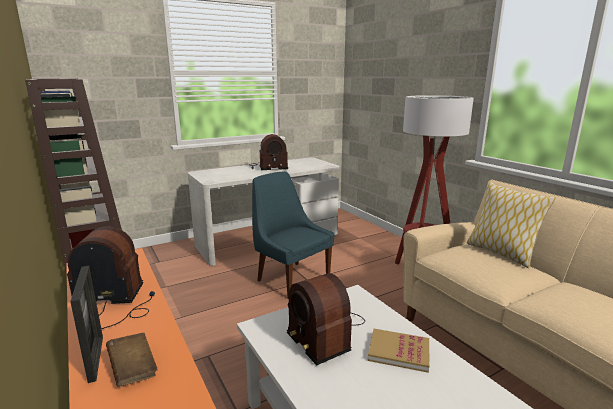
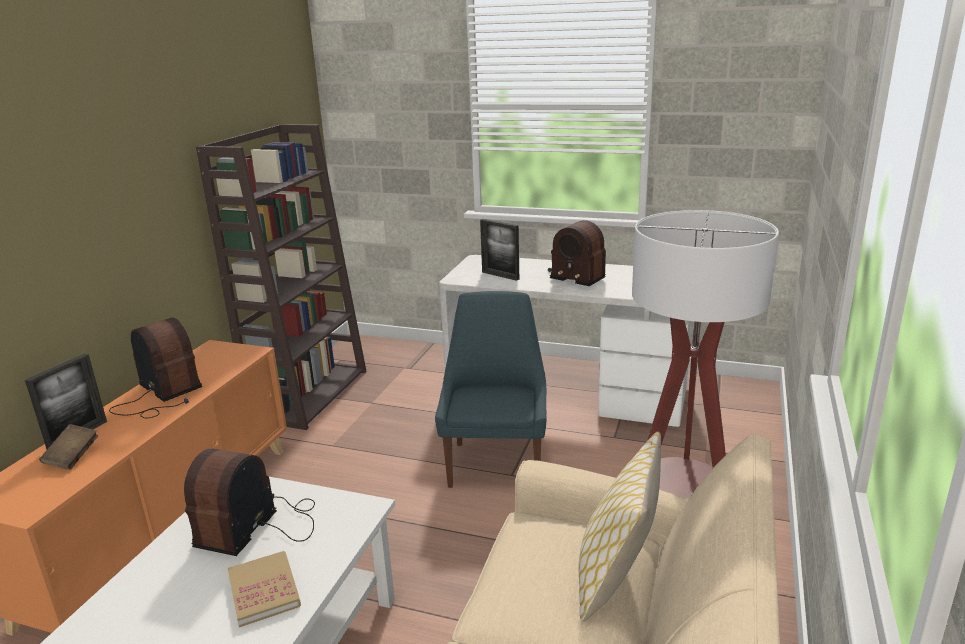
camera: 50 degrees right, 5 degrees up
none -> picture frame [480,219,519,281]

